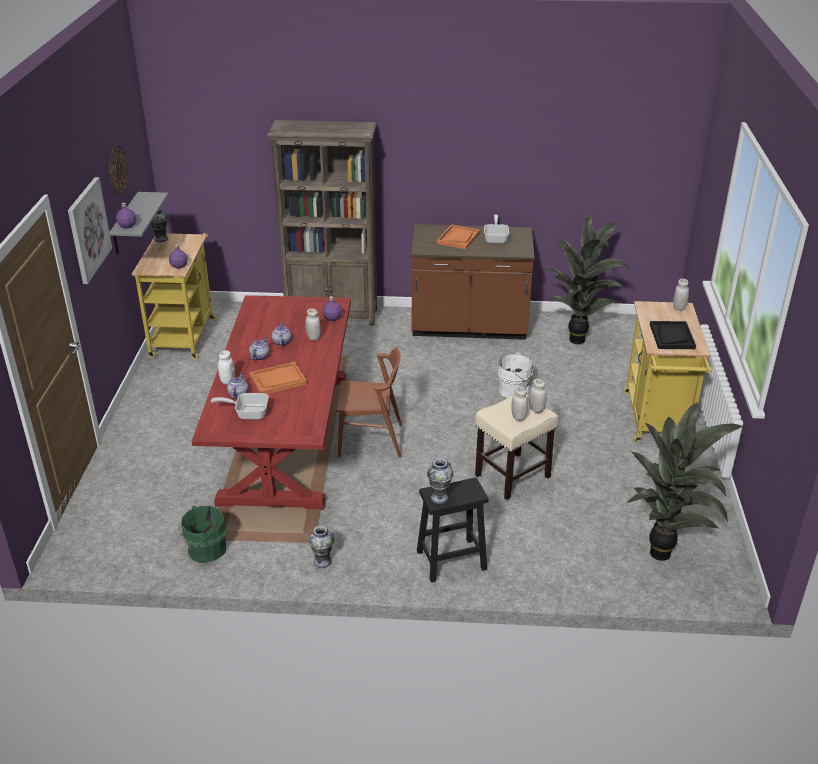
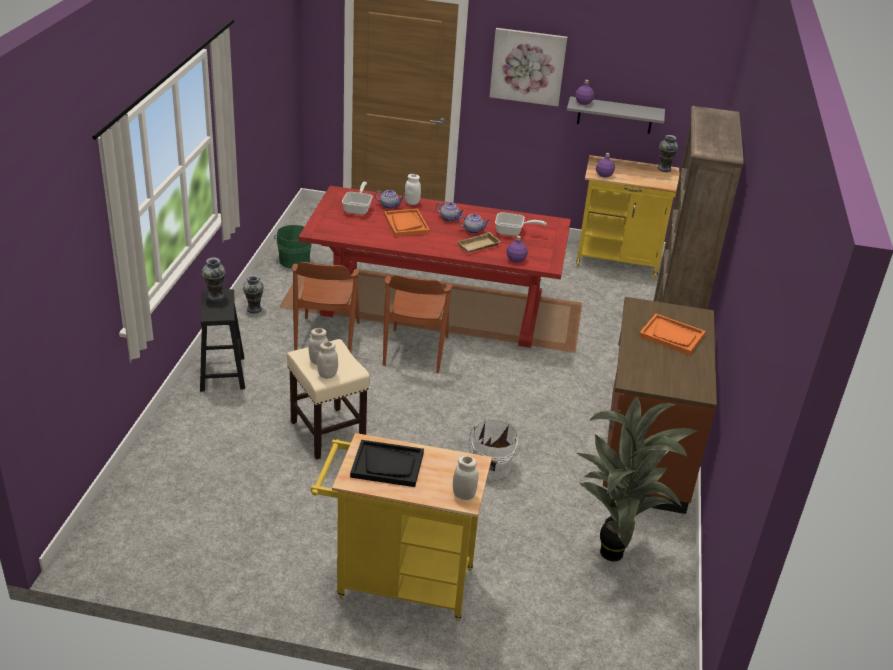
camera: 95 degrees right, 0 degrees up
wall clock [110,145,127,196] -> none
white jar [305,308,321,341] -> beige tray [457,232,501,253]
frying pan [484,215,509,244] -> frying pan moved to [495,212,547,236]
potted plant [626,402,743,561] -> none
none -> brown chair [292,262,360,353]

